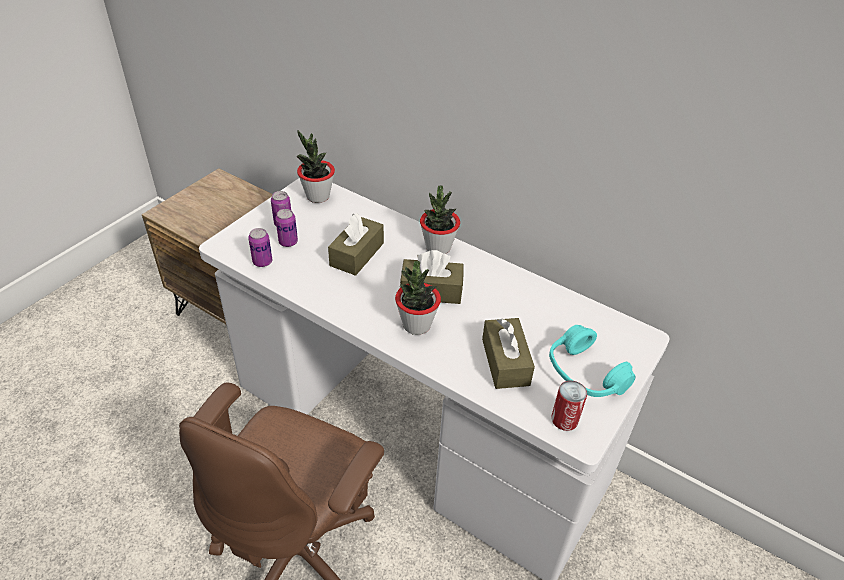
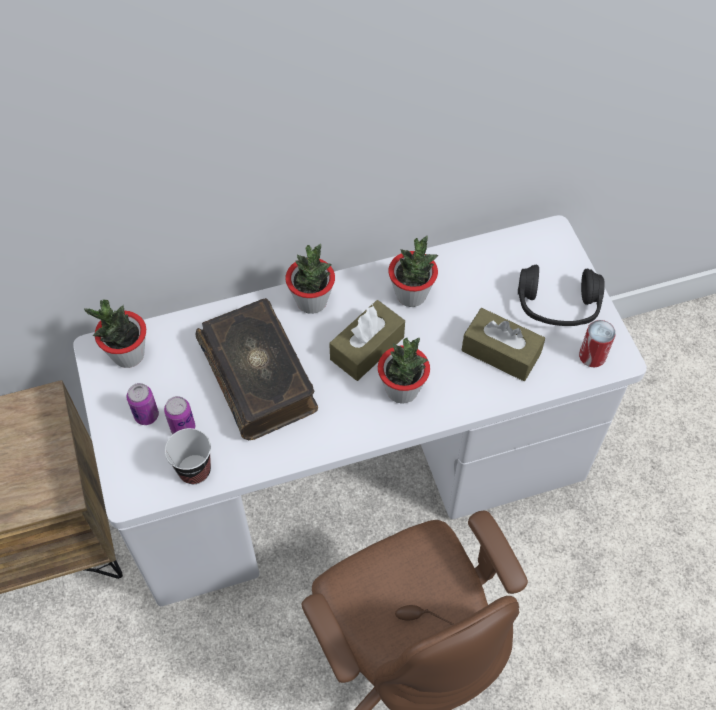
camera: 50 degrees left, 15 degrees up
can [248,228,272,267] -> cup [165,428,211,484]
brown tissue box [328,213,384,276] -> book [196,298,318,440]
turquoise headphones [549,325,636,397] -> black headphones [518,265,605,326]
none -> potted plant [388,236,438,307]

